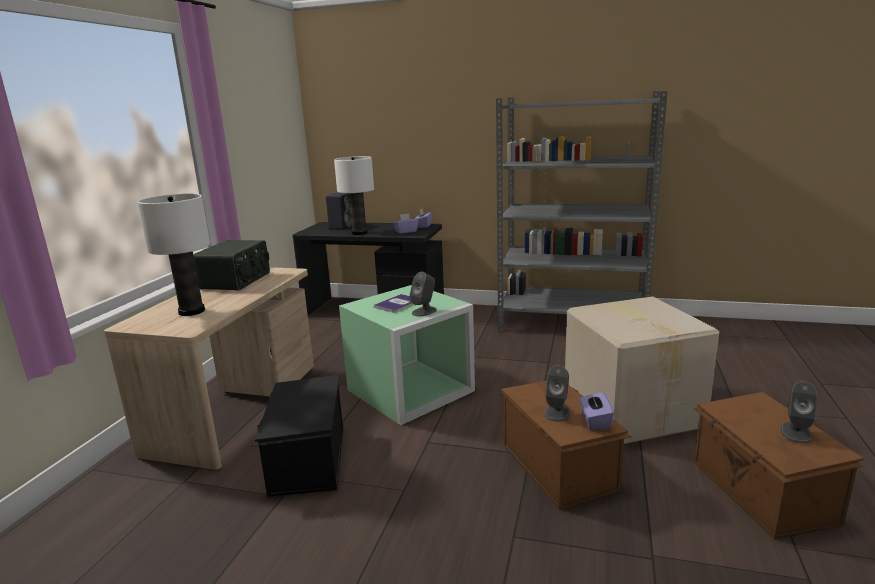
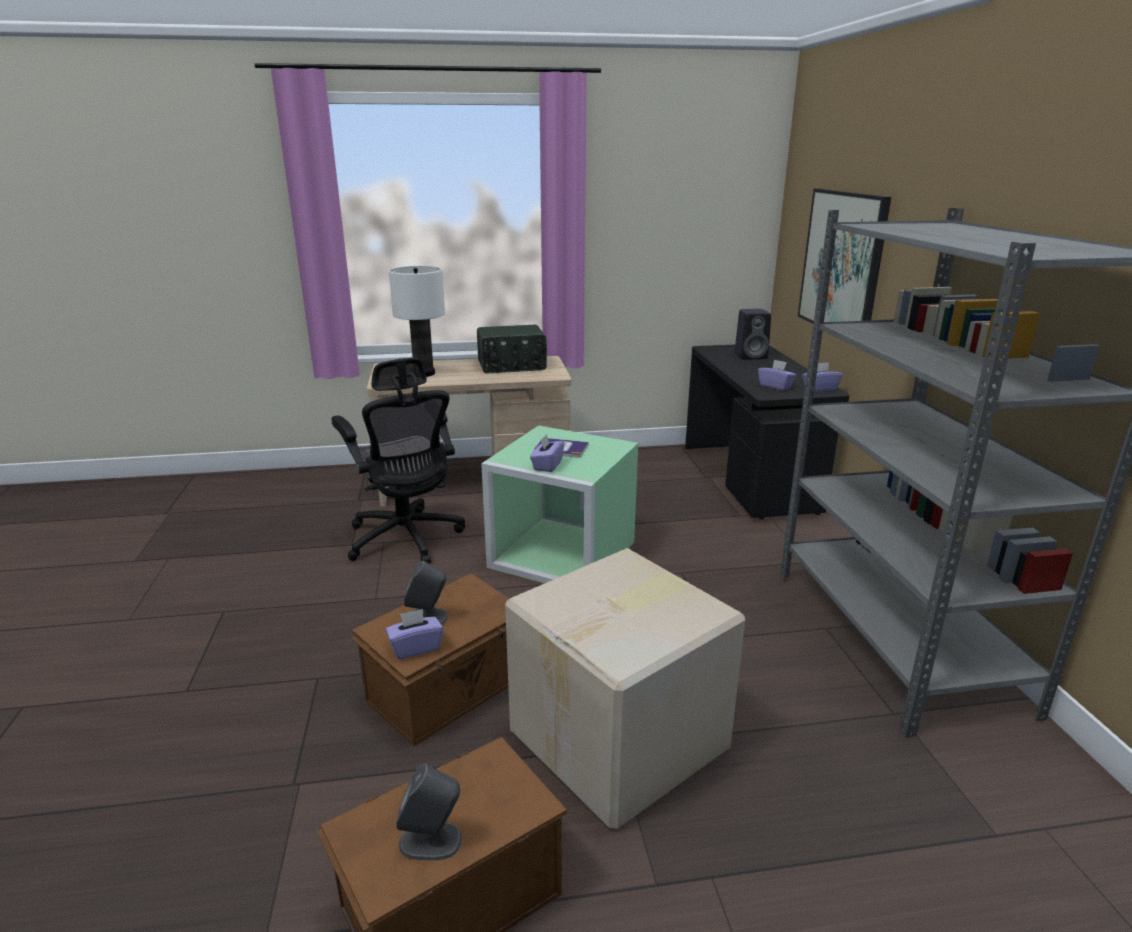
camera: 65 degrees right, 5 degrees up
black storage box [252,375,343,497] -> office chair [332,358,465,563]
white table lamp [334,156,374,235] -> none
grey speaker [410,272,437,317] -> purple tissue box [530,434,564,472]
none -> picture [798,189,891,324]

